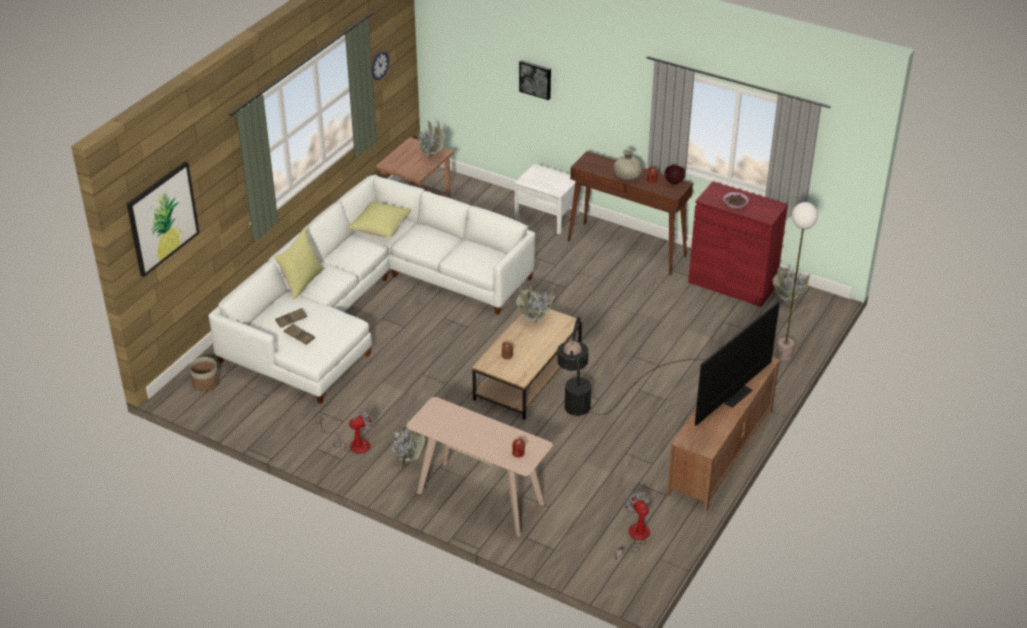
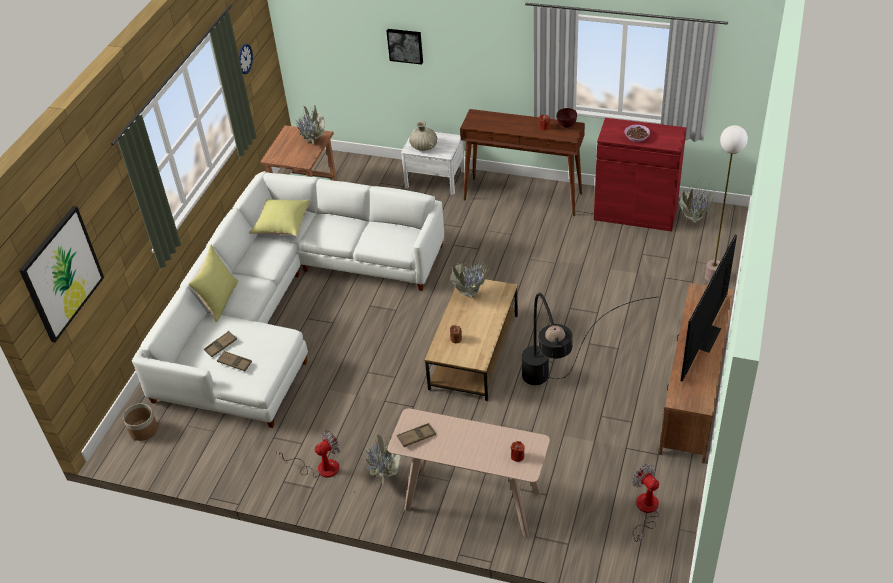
camera: 10 degrees left, 5 degrees up
beige vase [613,149,643,180] -> beige vase moved to [409,121,437,151]
none -> brown tray [397,423,436,447]

